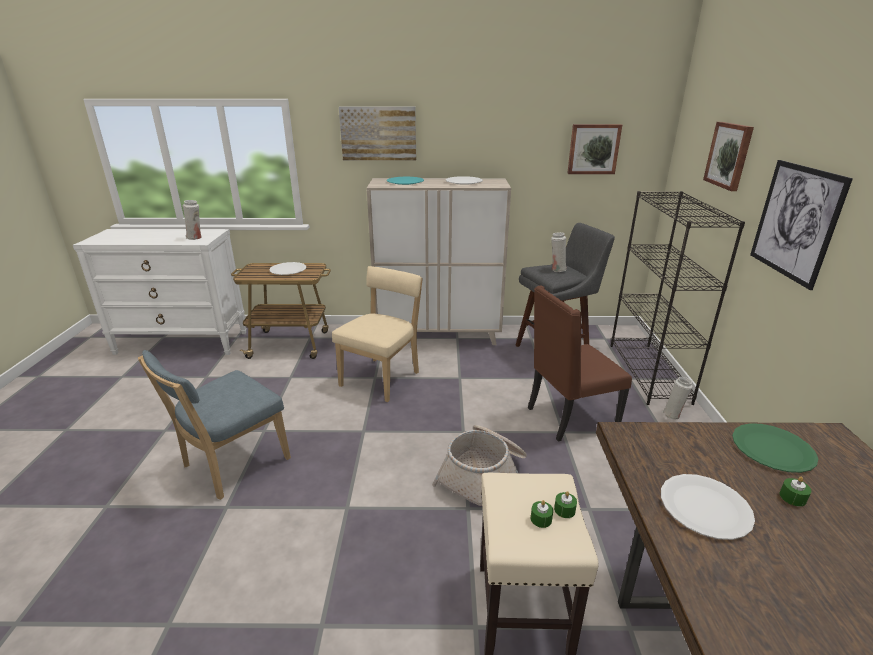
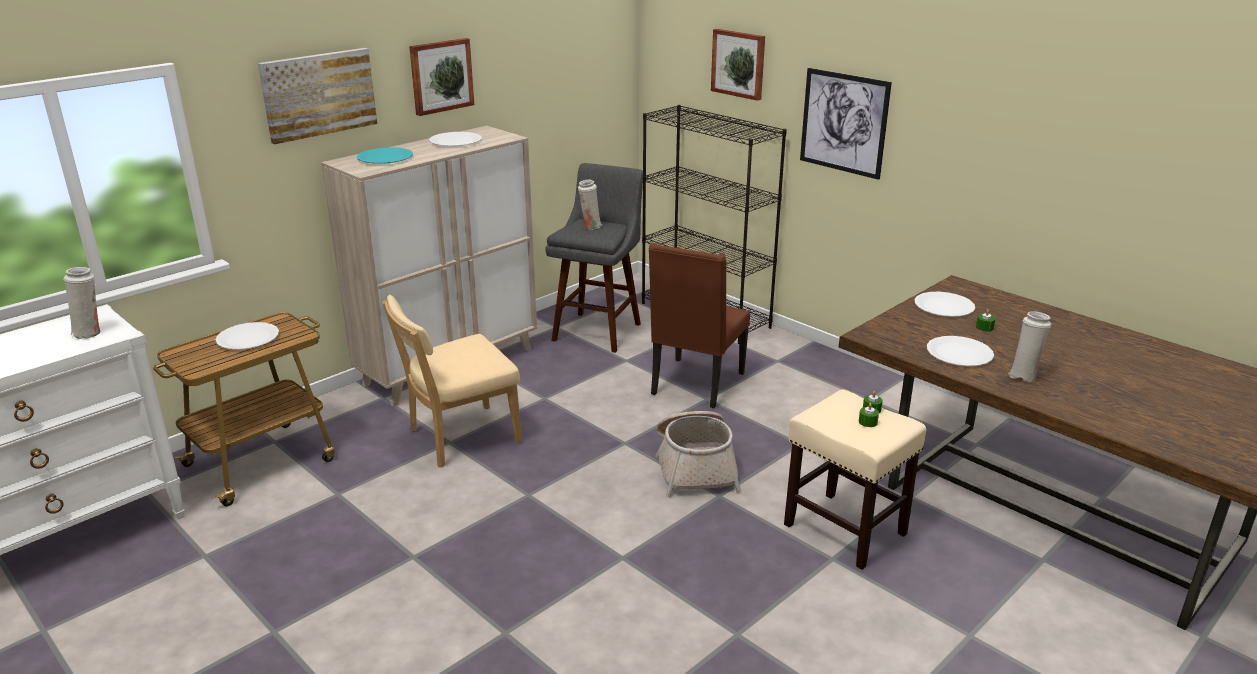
camera: 45 degrees left, 0 degrees up
blue chair [138,350,291,500] -> none
beige chair [332,266,423,402] -> beige chair turned 105 degrees counterclockwise [383,295,522,467]
picture [567,124,622,174] -> picture moved to [409,38,474,116]
white vase [662,377,693,420] -> white vase moved to [1008,311,1051,383]
green plate [732,423,818,473] -> white plate [915,292,975,317]

